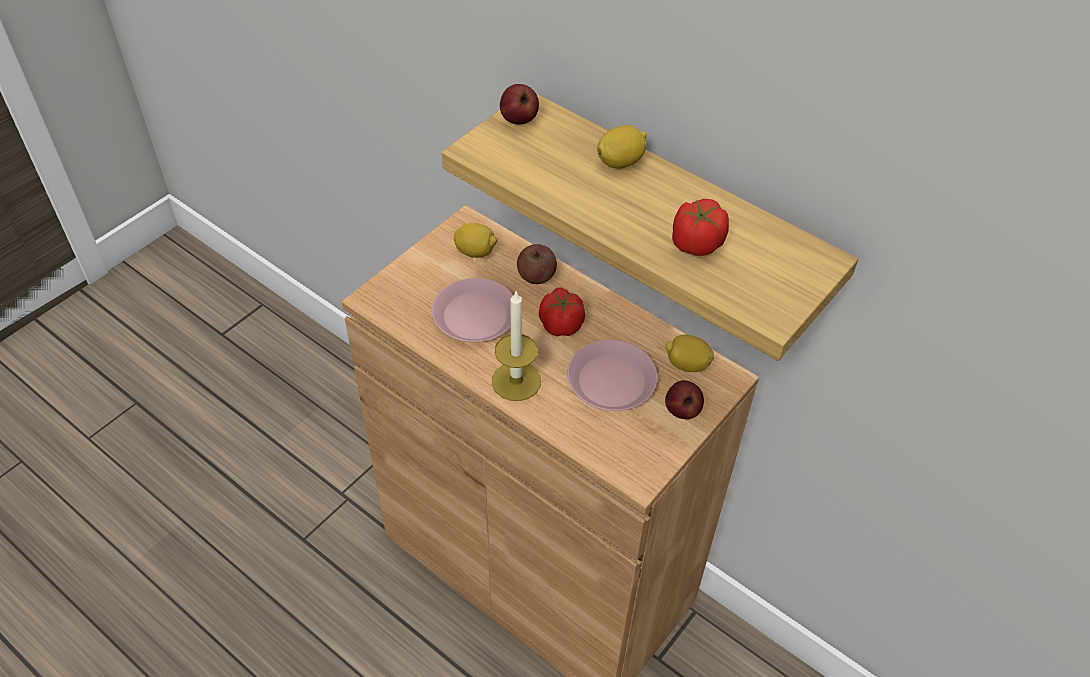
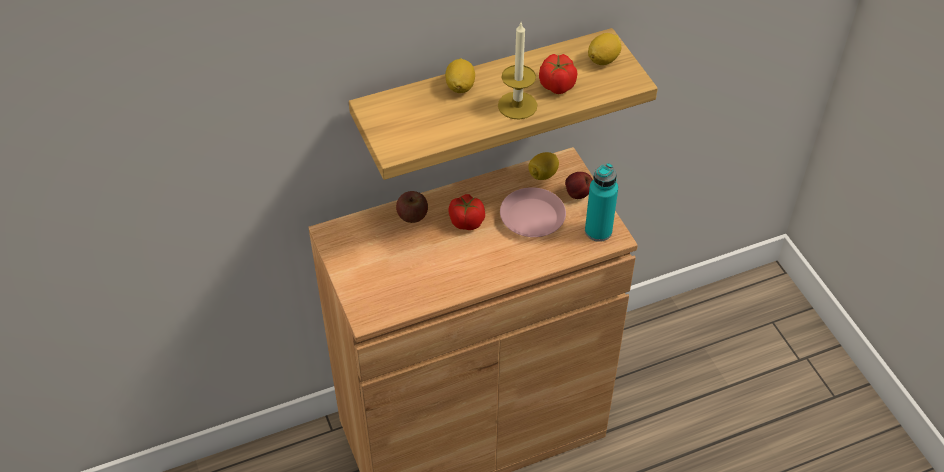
camera: 60 degrees left, 0 degrees up
pink plate [432,278,514,342] -> none
lemon [454,223,497,258] -> lemon moved to [588,33,621,65]
candle [492,291,541,401] -> candle moved to [498,23,537,120]
apple [500,84,539,125] -> none
none -> turquoise bottle [585,163,618,242]

